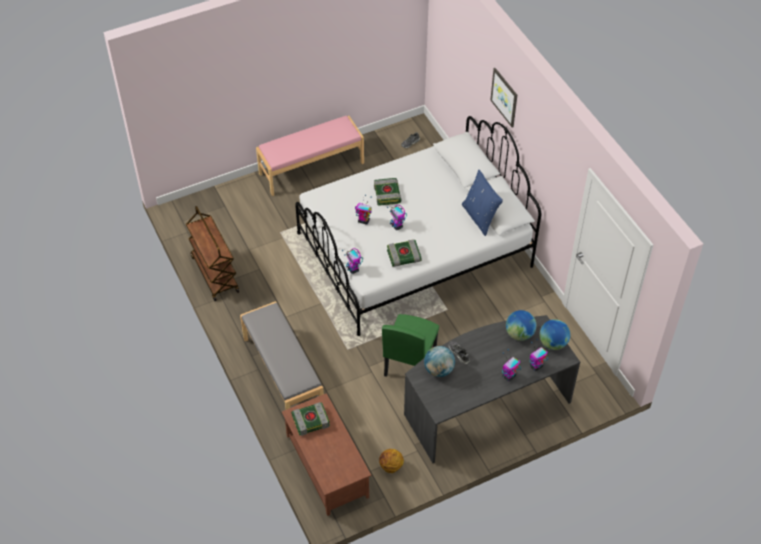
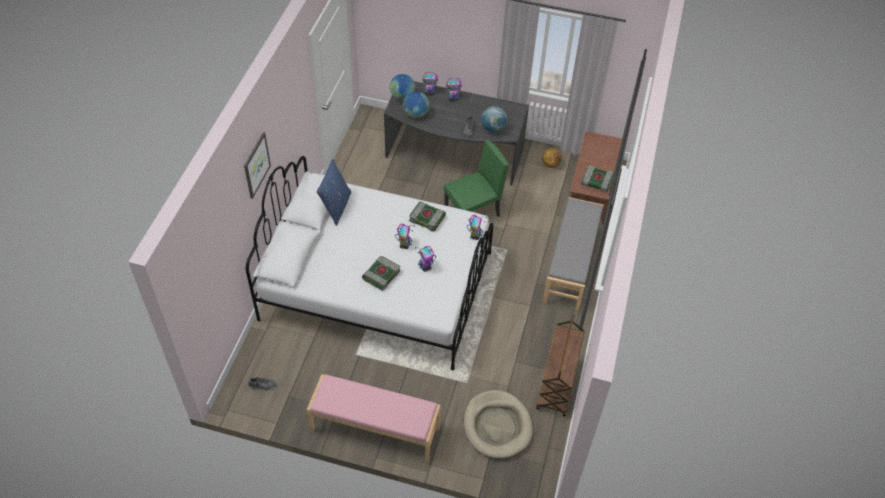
camera: 140 degrees left, 0 degrees up
none -> beige dog bed [464,390,533,459]

